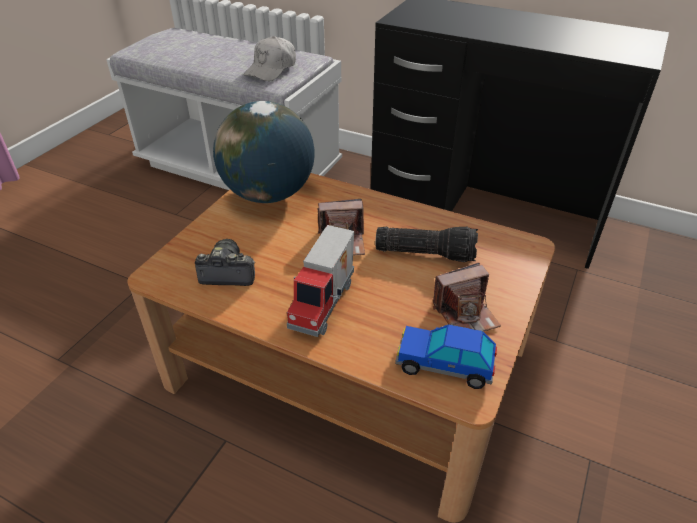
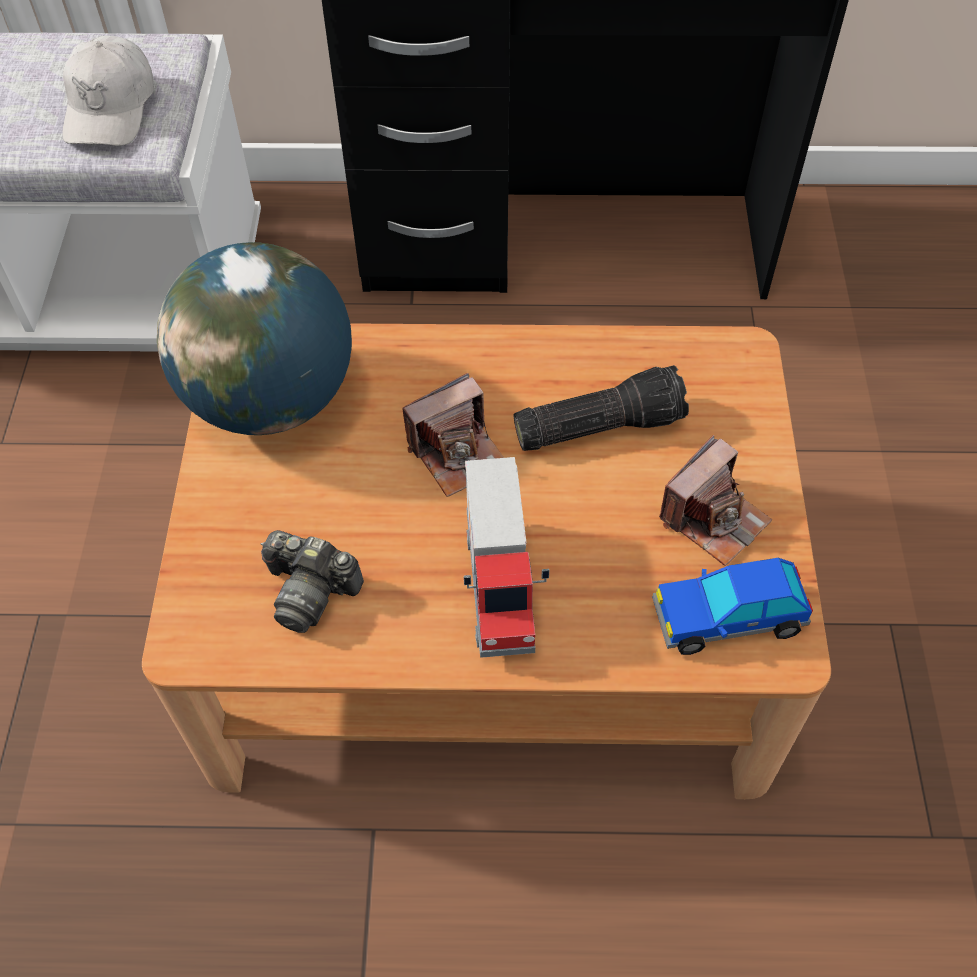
camera: 25 degrees left, 15 degrees up
camera [195,239,255,286] -> camera turned 135 degrees counterclockwise [260,530,364,633]

